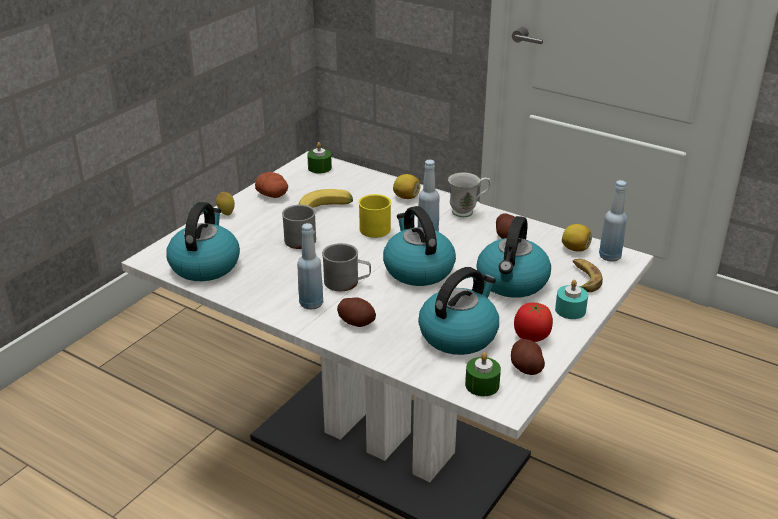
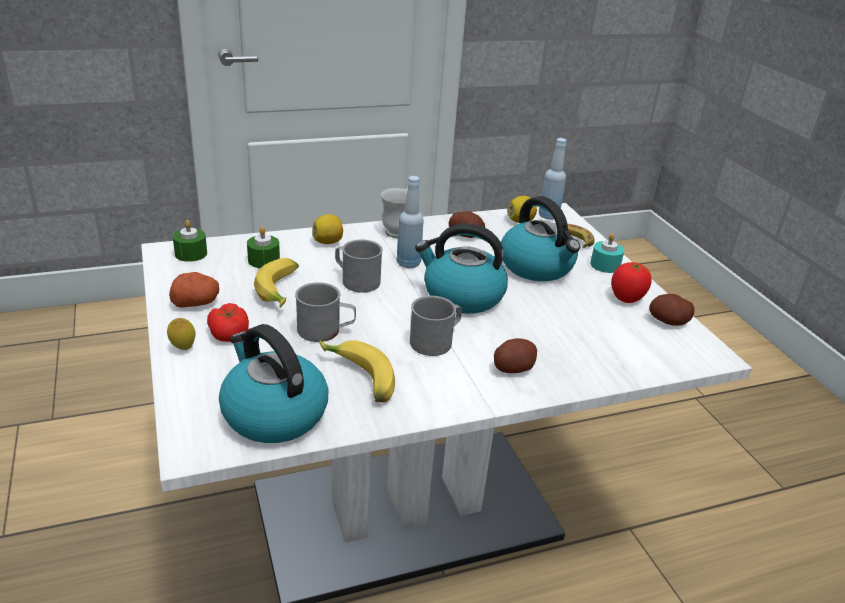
camera: 55 degrees left, 0 degrees up
blue bottle [297,223,323,310] -> none
yellow mug [358,194,391,238] -> grey mug [335,239,383,293]
kettle [418,267,499,355] -> none
green candle [465,352,501,396] -> green candle moved to [247,227,280,268]
none -> tomato [207,303,249,342]
none -> banana [319,340,395,403]

